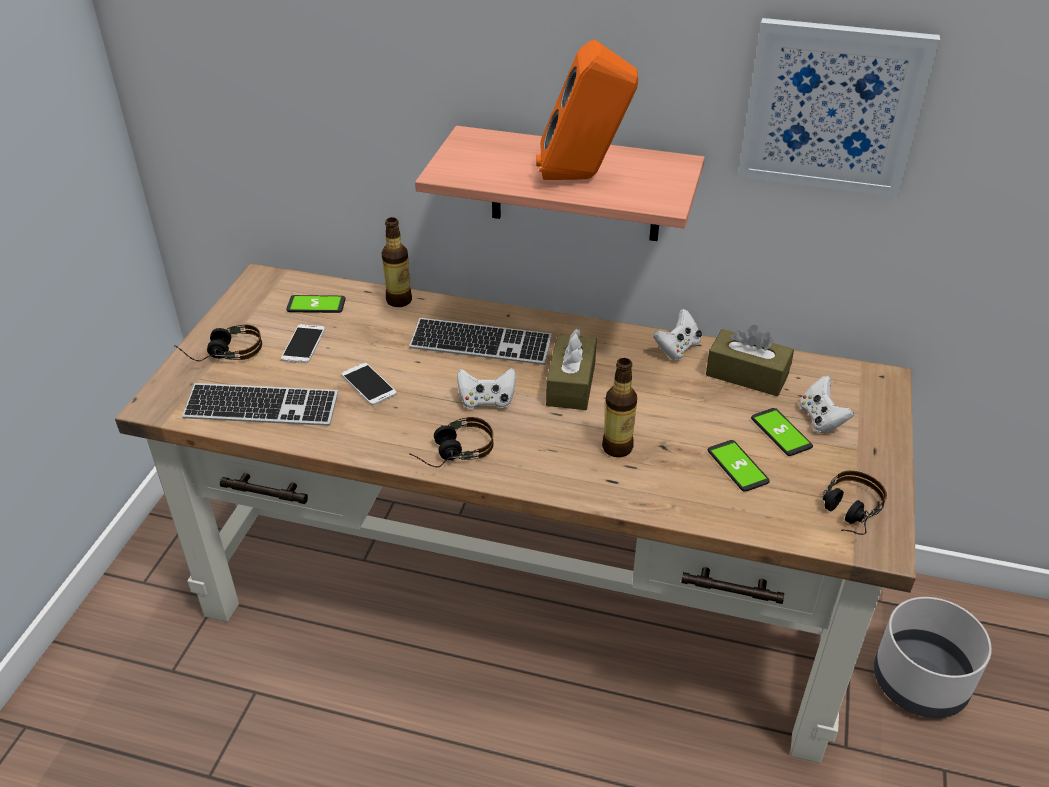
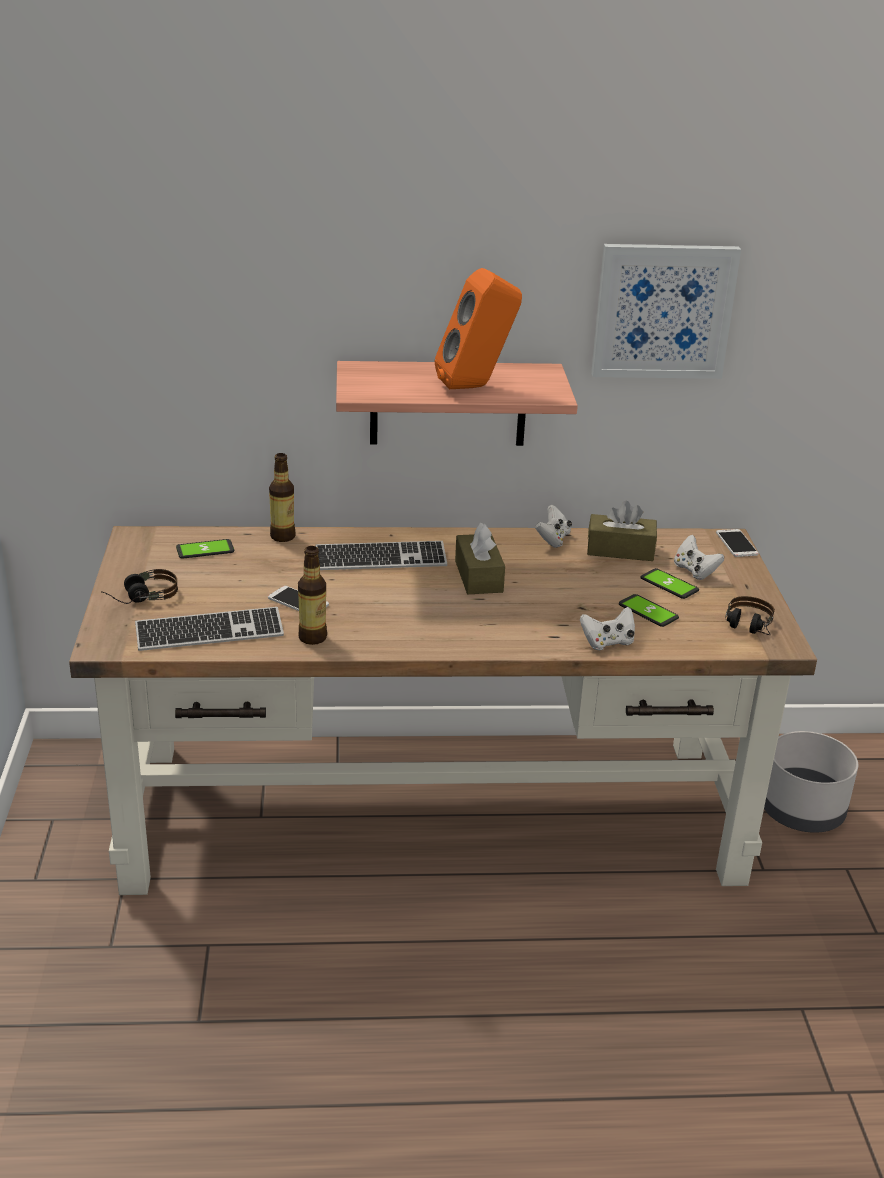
camera: 20 degrees left, 10 degrees down
phone [281,324,325,363] -> phone moved to [716,529,758,557]
headphones [409,417,494,468] -> none
white game controller [457,368,516,409] -> white game controller moved to [580,607,635,650]
bottle [602,358,637,457] -> bottle moved to [298,546,327,645]

